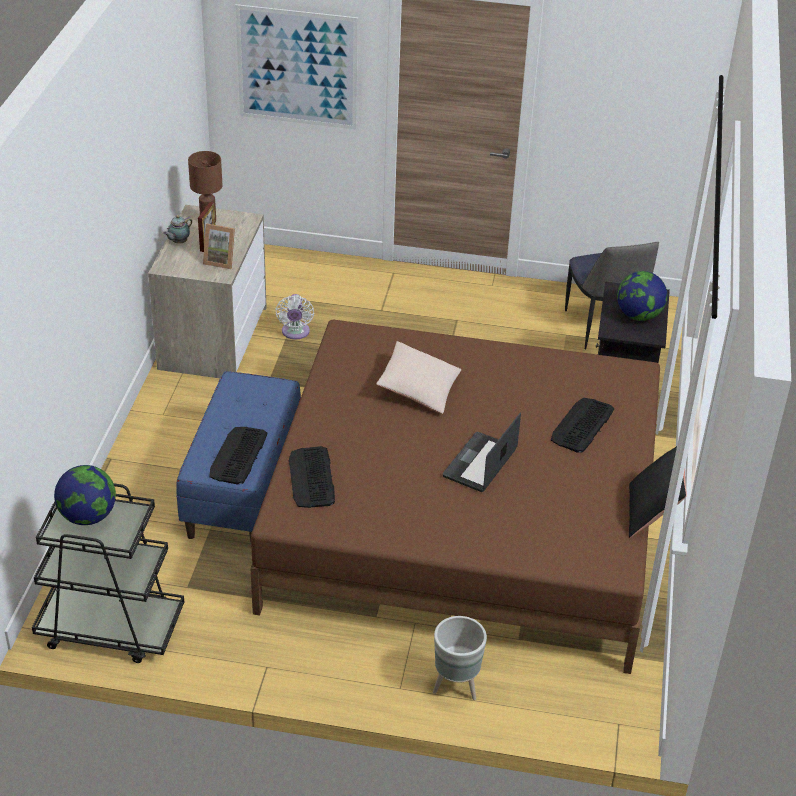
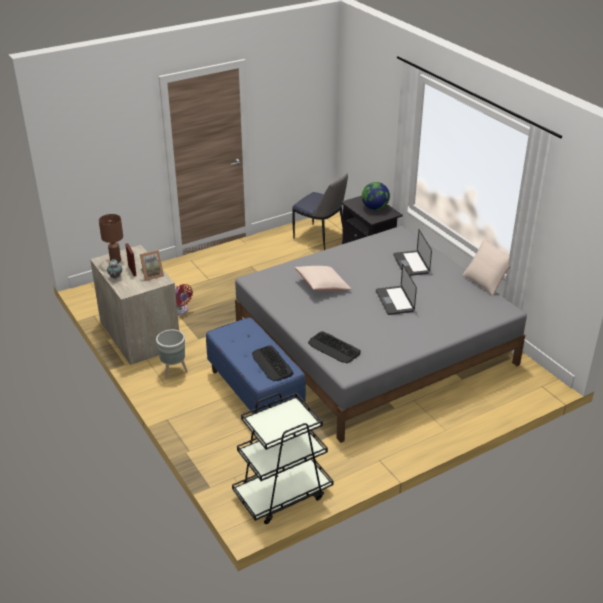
camera: 40 degrees left, 5 degrees down
globe [54,465,116,525] -> none
picture [235,4,358,130] -> none
brown bed [250,319,660,674] -> grey bed [235,226,527,443]
white fan [275,294,314,339] -> red fan [175,284,193,315]
grey planter [433,616,487,700] -> grey planter moved to [156,330,188,379]
keyboard [551,398,614,453] -> laptop [393,230,432,276]
black pillow [629,446,687,538] -> beige pillow [462,239,510,296]

